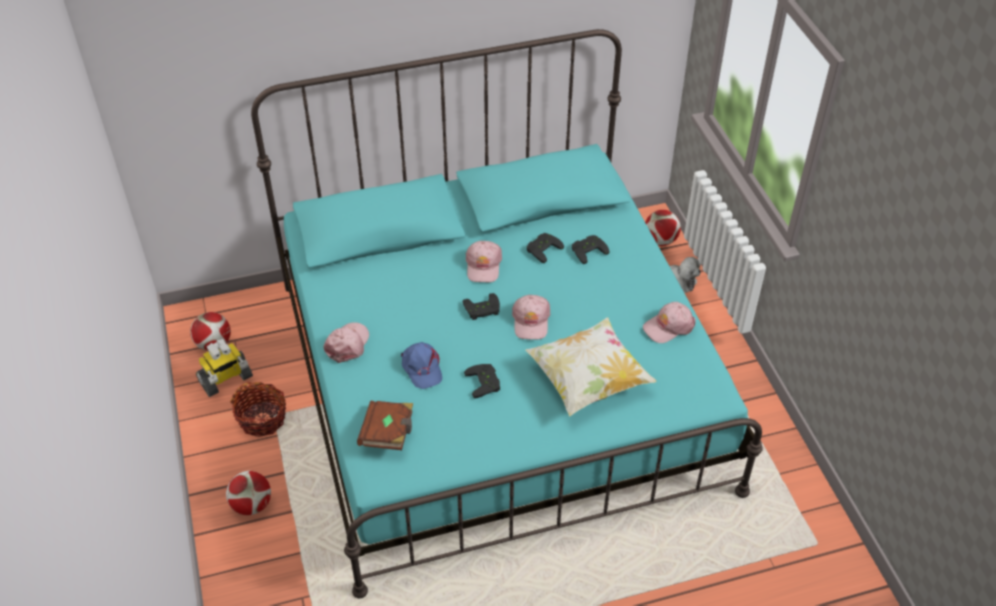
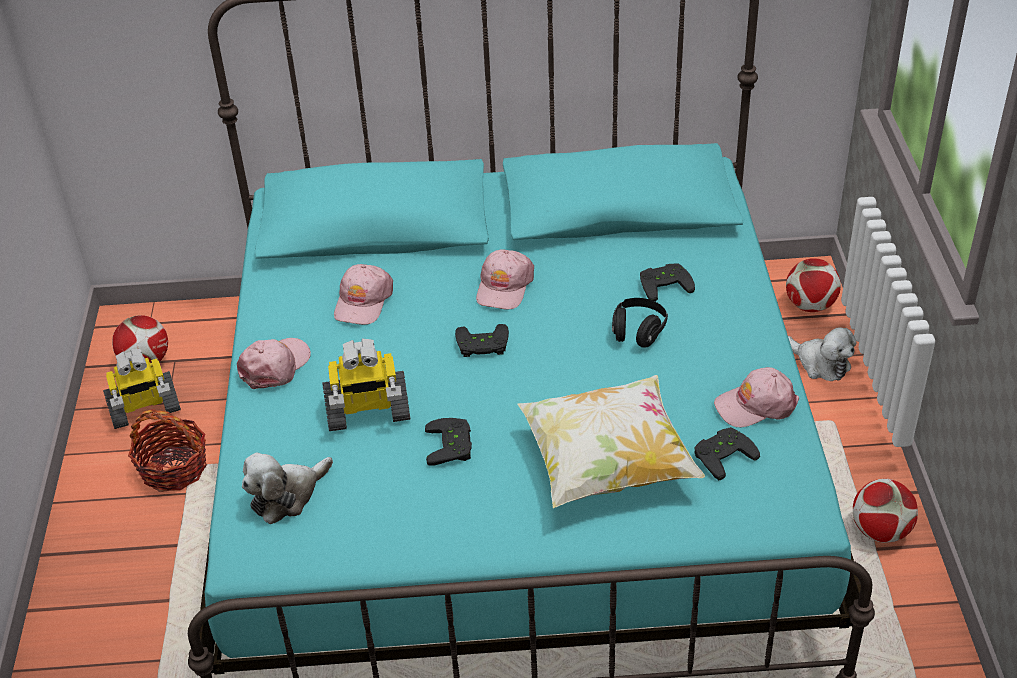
camera: 15 degrees right, 5 degrees down
football [226,471,271,515] -> football moved to [853,479,918,543]
brown book [357,401,413,450] -> plush toy [242,452,333,524]
blue cap [401,342,442,389] -> toy robot [322,338,410,431]
pink cap [512,295,550,339] -> pink cap moved to [334,264,393,325]
black game controller [527,233,564,263] -> black game controller moved to [694,427,760,480]
none -> black headphones [612,298,668,347]

